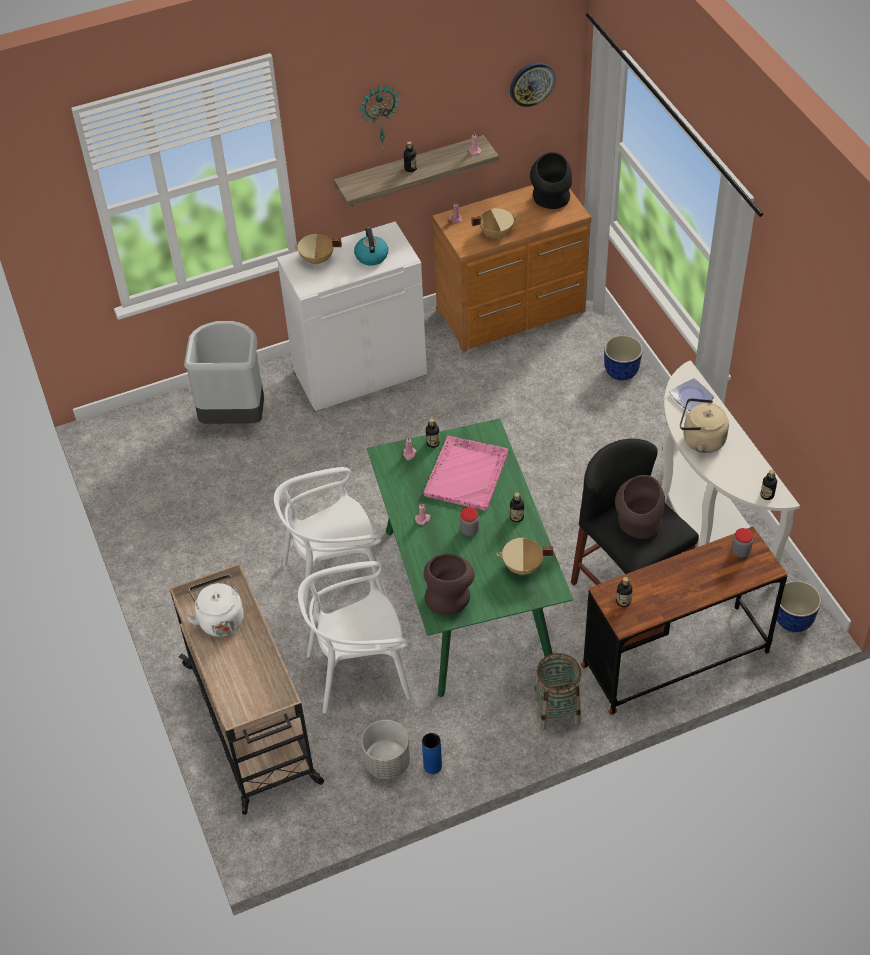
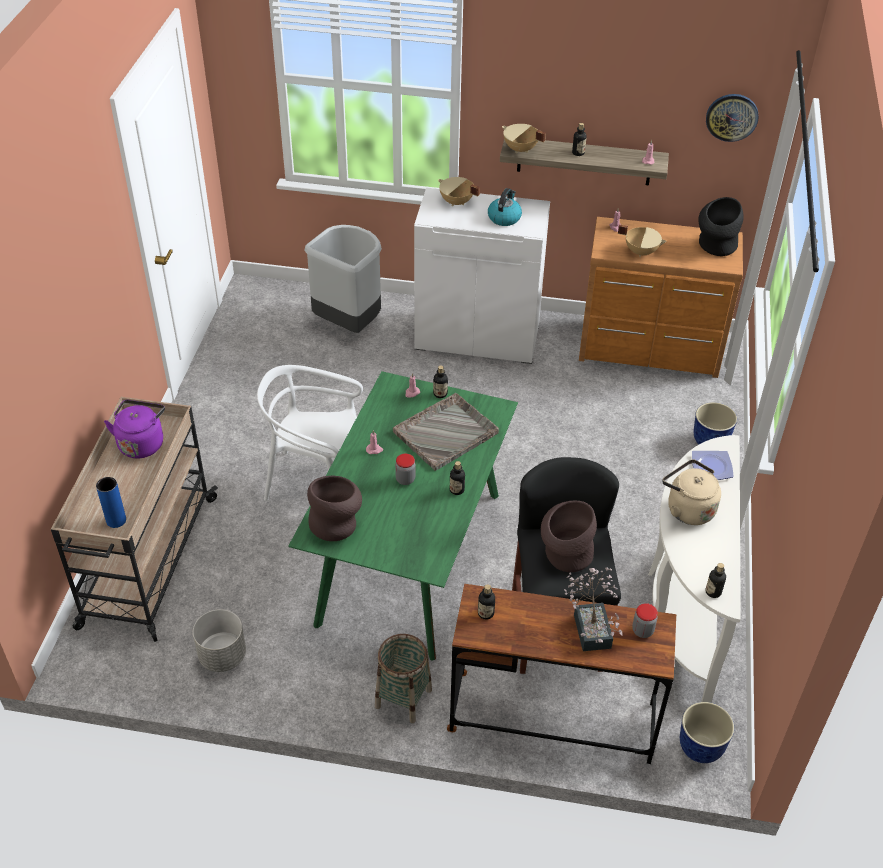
camera: 30 degrees right, 5 degrees down
white kettle [185,575,244,637] -> purple kettle [104,400,165,459]
white chair [298,561,412,714] -> none
wall clock [359,85,401,152] -> none
blue vase [422,733,442,774] -> blue vase moved to [96,477,126,528]
pink tray [424,436,508,511] -> grey tray [393,393,499,471]
beige cooking pot [497,538,553,575] -> beige cooking pot moved to [502,124,546,153]
none -> potted plant [564,567,622,651]

